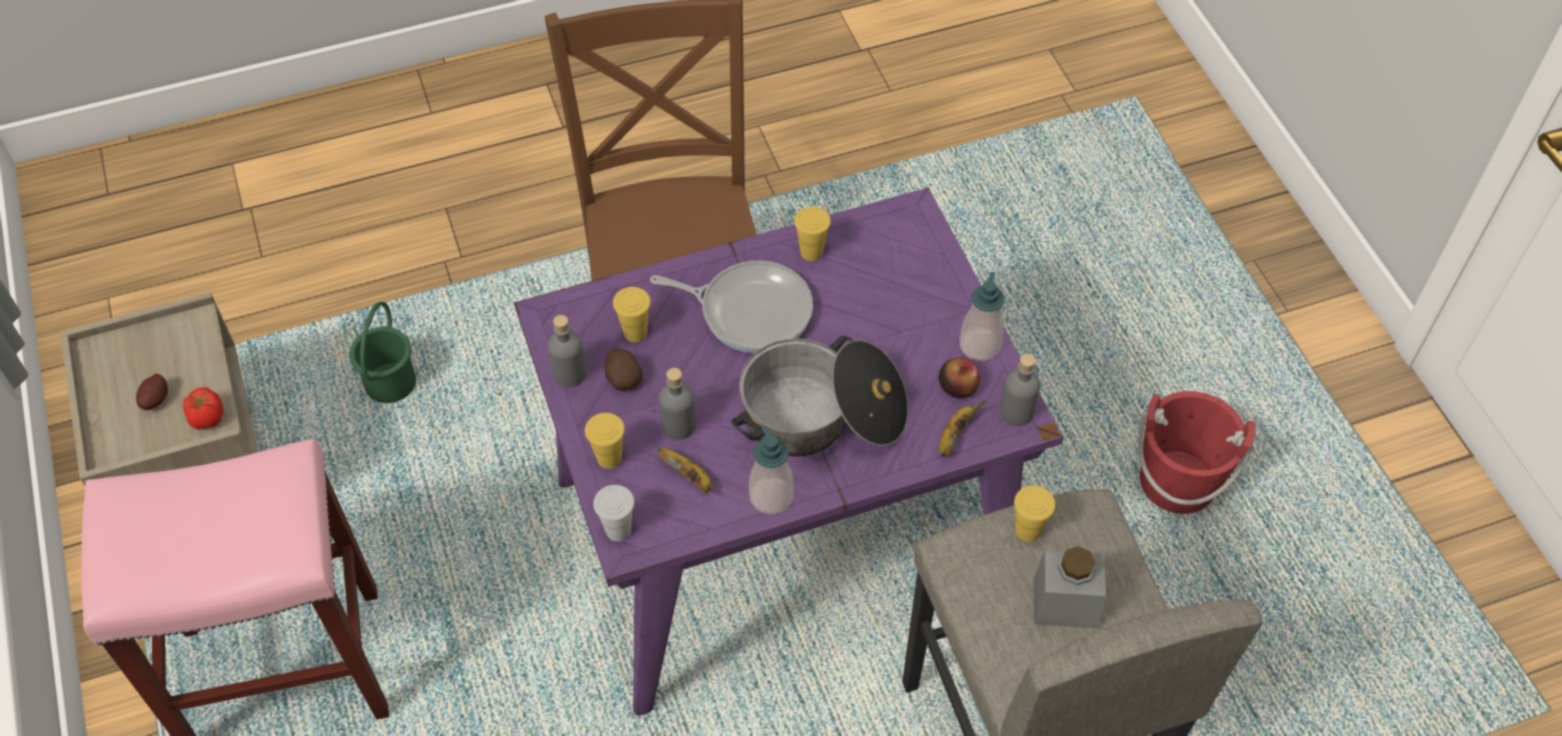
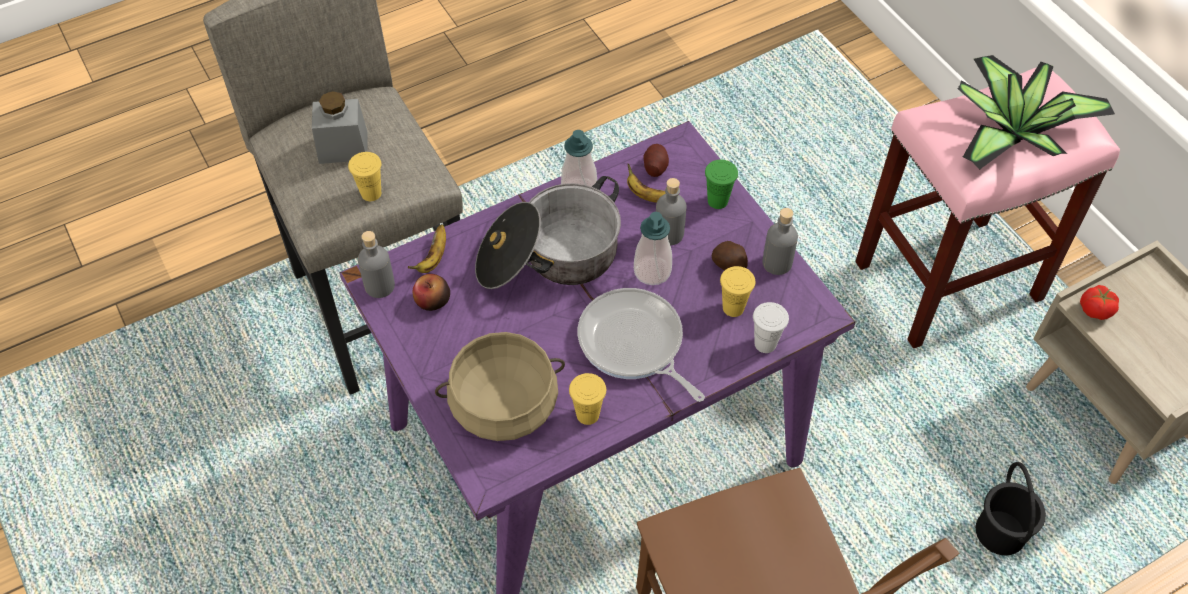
camera: 170 degrees right, 0 degrees up
potato [136,373,168,410] -> potato moved to [643,144,669,177]
green bucket [349,302,416,403] -> black bucket [976,462,1046,555]
yellow cup [585,413,625,469] -> green cup [705,160,738,209]
white cup [593,485,635,541] -> white cup moved to [753,302,789,353]
frying pan [650,261,813,353] -> frying pan turned 45 degrees clockwise [578,288,705,402]
soap dispenser [960,272,1004,361] -> soap dispenser moved to [634,212,672,285]
red bucket [1138,391,1256,514] -> none
none -> beige cooking pot [435,332,565,441]
none -> potted plant [958,55,1115,169]

